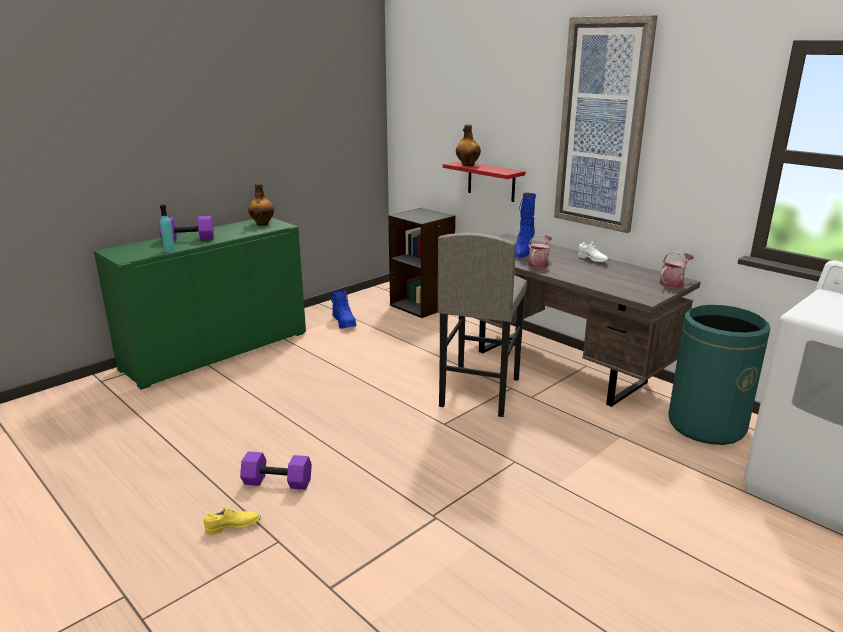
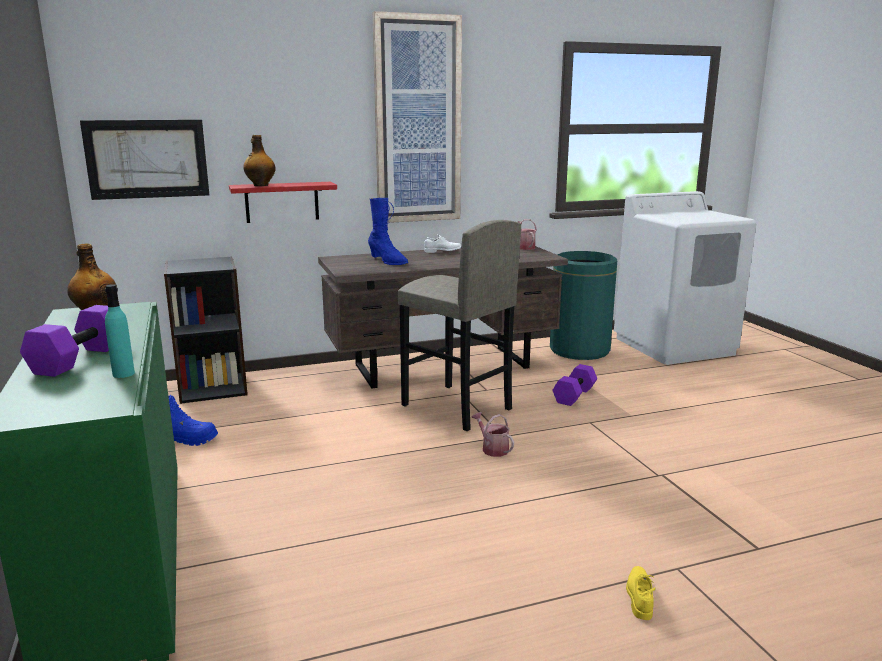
camera: 65 degrees left, 5 degrees down
purple dumbbell [240,451,312,490] -> purple dumbbell moved to [552,364,597,406]
watering can [528,235,552,268] -> watering can moved to [471,412,514,457]
none -> picture [80,120,209,200]

